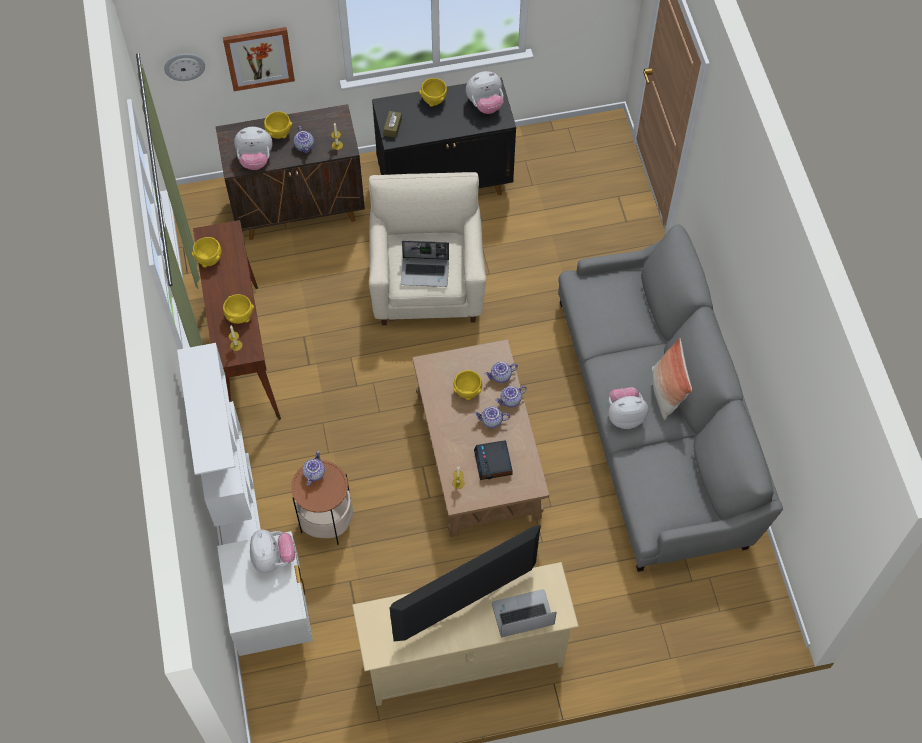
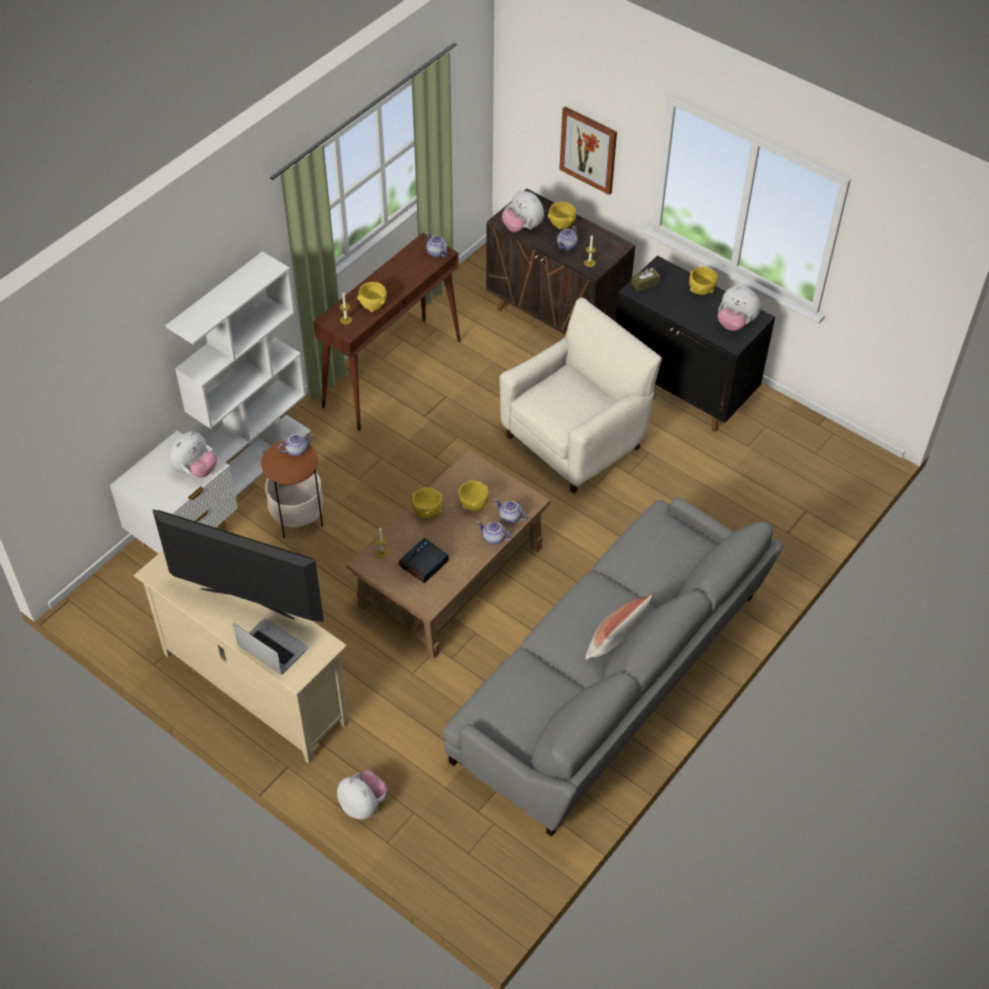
camera: 50 degrees right, 10 degrees down
wall clock [164,54,205,81] -> none
yellow bowl [192,237,221,268] -> yellow bowl moved to [412,487,442,518]
laptop [401,240,449,287] -> none
teapot [474,406,510,428] -> teapot moved to [426,232,447,257]
plush toy [608,387,648,429] -> plush toy moved to [337,770,388,820]

